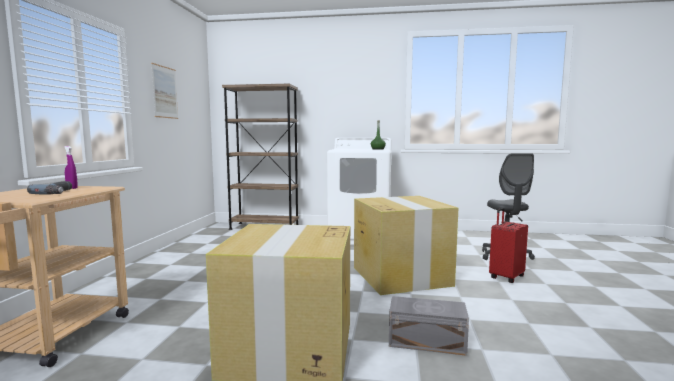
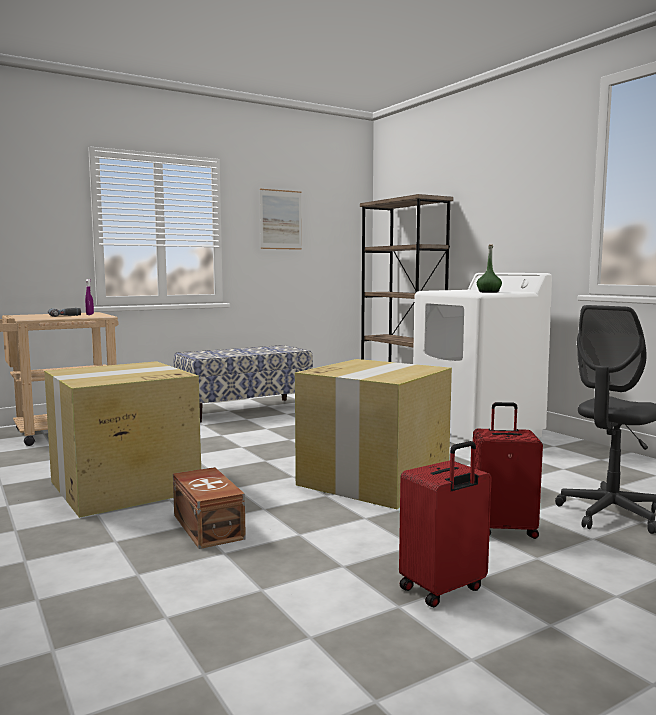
camera: 50 degrees right, 0 degrees up
grey storage box [389,296,469,356] -> brown storage box [173,467,246,549]
none -> bench [174,345,313,423]
none -> red suitcase [399,441,491,607]

